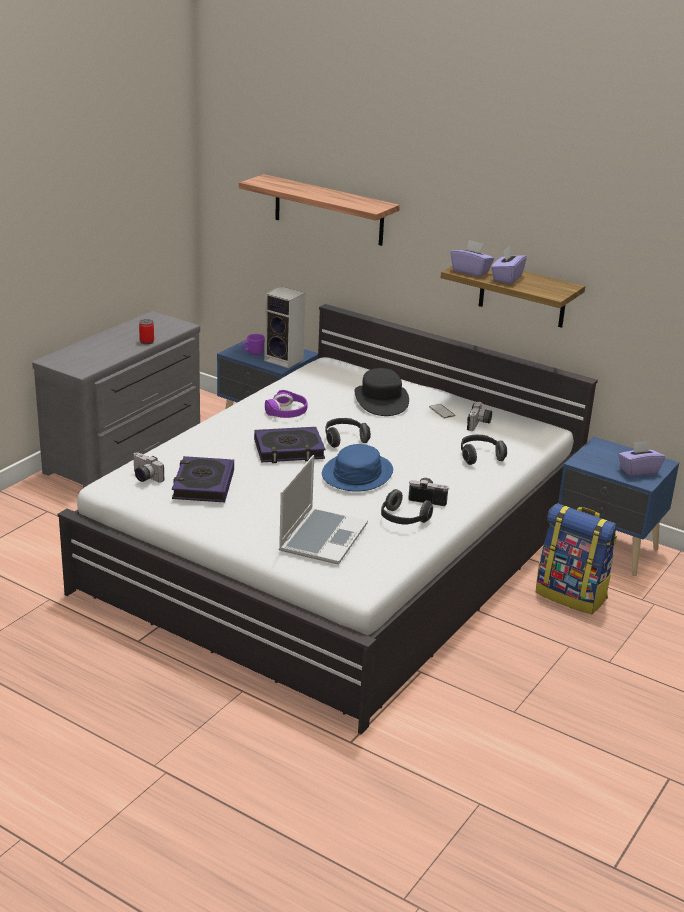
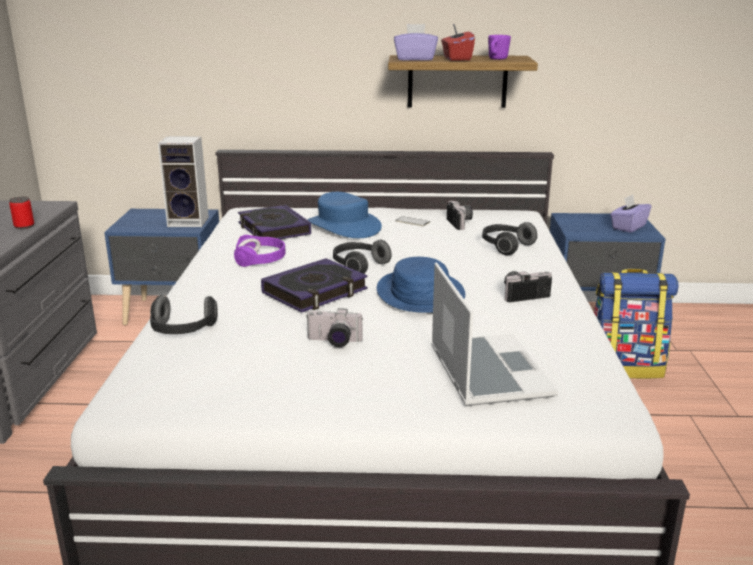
camera: 30 degrees left, 5 degrees down
camera [133,452,164,482] -> camera moved to [307,308,363,347]
book [172,456,234,502] -> book moved to [238,205,311,239]
shelf [239,174,400,246] -> none
purple mug [242,334,265,355] -> purple mug moved to [488,35,511,60]
black hat [354,368,409,416] -> blue hat [307,192,382,238]
headphones [381,489,433,525] -> headphones moved to [150,295,218,334]
purple tissue box [491,247,527,284] -> red tissue box [441,24,475,60]

